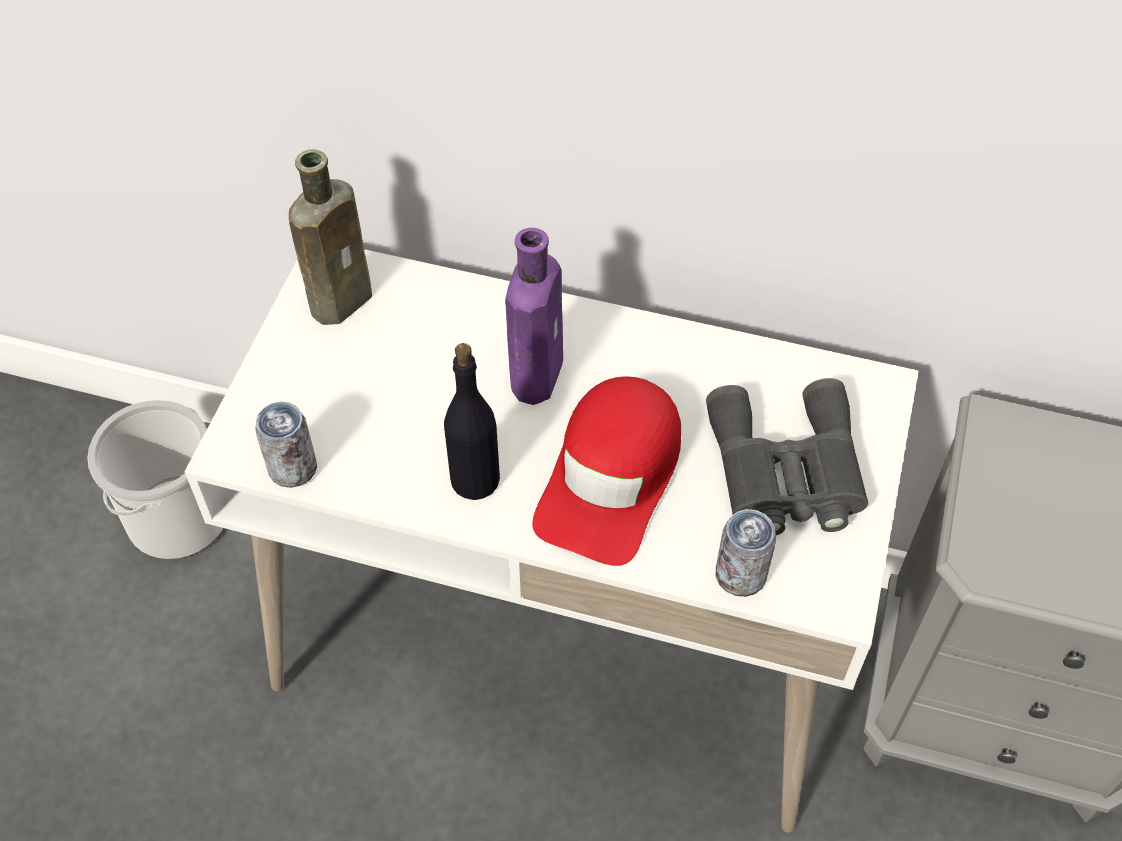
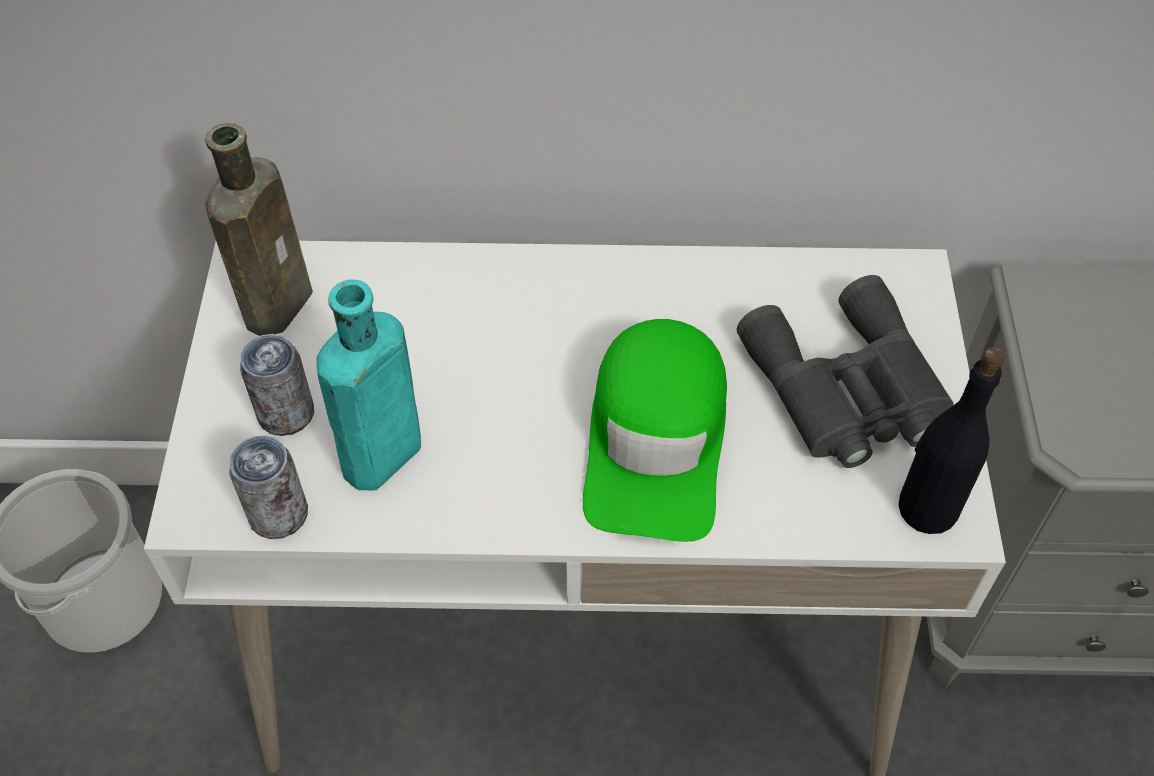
camera: 15 degrees left, 0 degrees up
black bottle [444,343,500,500] -> black bottle moved to [898,348,1004,534]
purple bottle [505,228,563,405] -> none
red cap [532,376,681,566] -> green cap [583,319,727,542]
can [716,509,776,597] -> can moved to [240,334,314,436]
none -> turquoise bottle [316,279,421,490]

